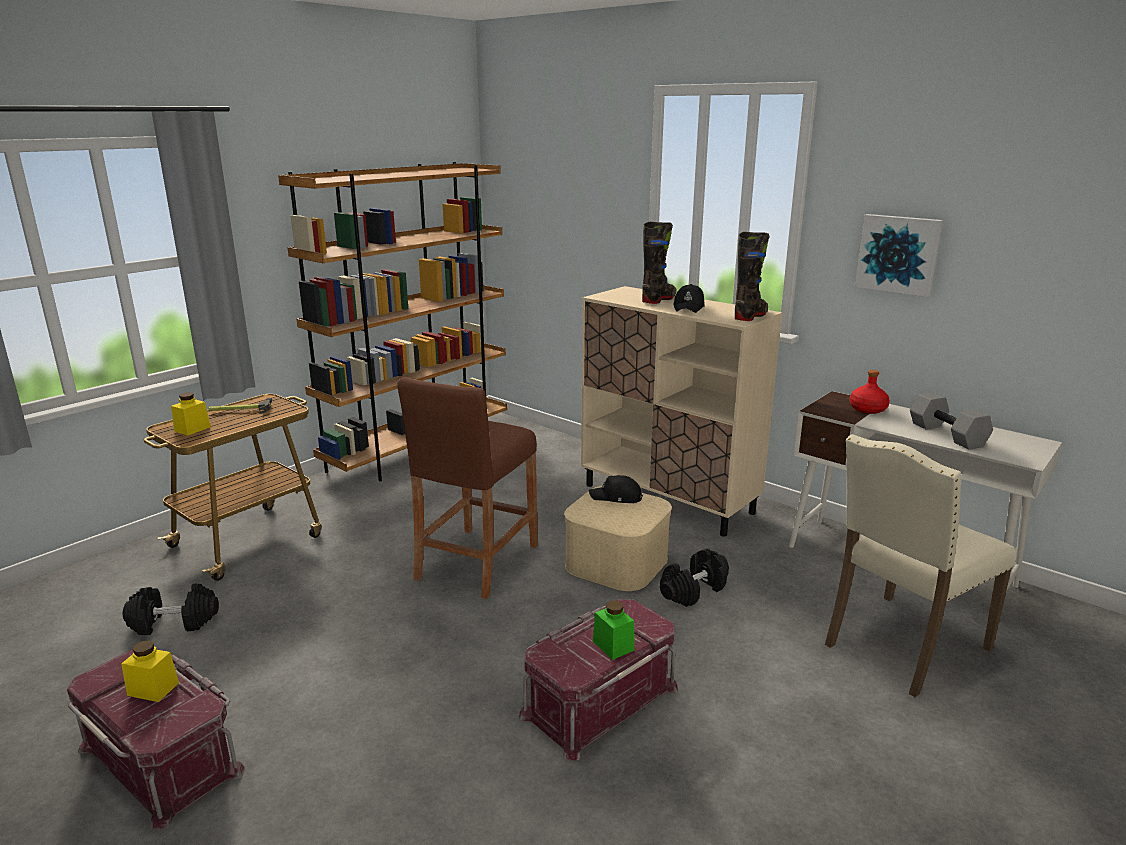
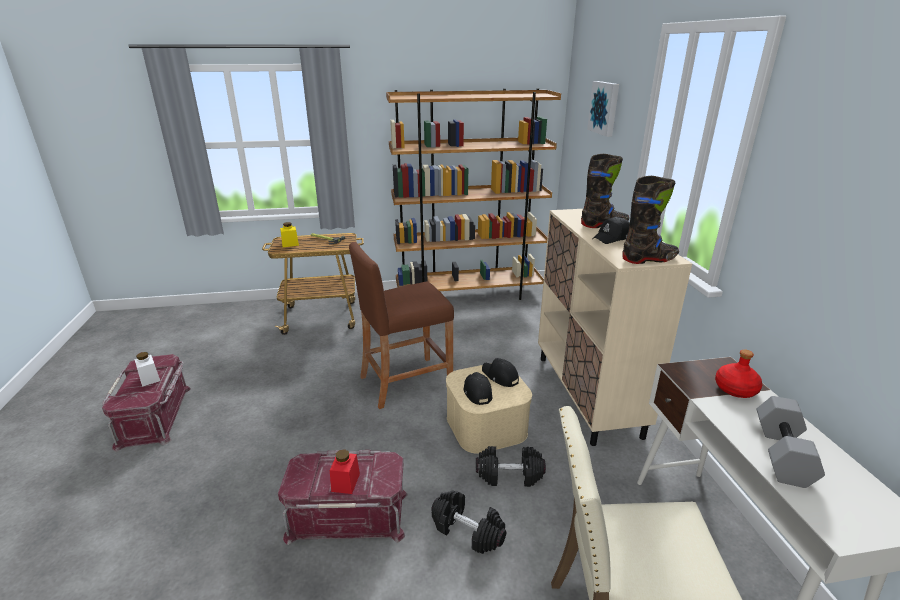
camera: 40 degrees right, 5 degrees up
yellow jar [121,640,179,702] -> white jar [134,352,160,387]
black dumbbell [123,584,219,635] -> black dumbbell moved to [431,490,506,554]
green jar [593,600,635,660] -> red jar [330,449,360,494]
picture [855,214,943,297] -> picture moved to [587,81,619,137]
none -> black cap [463,372,492,405]

